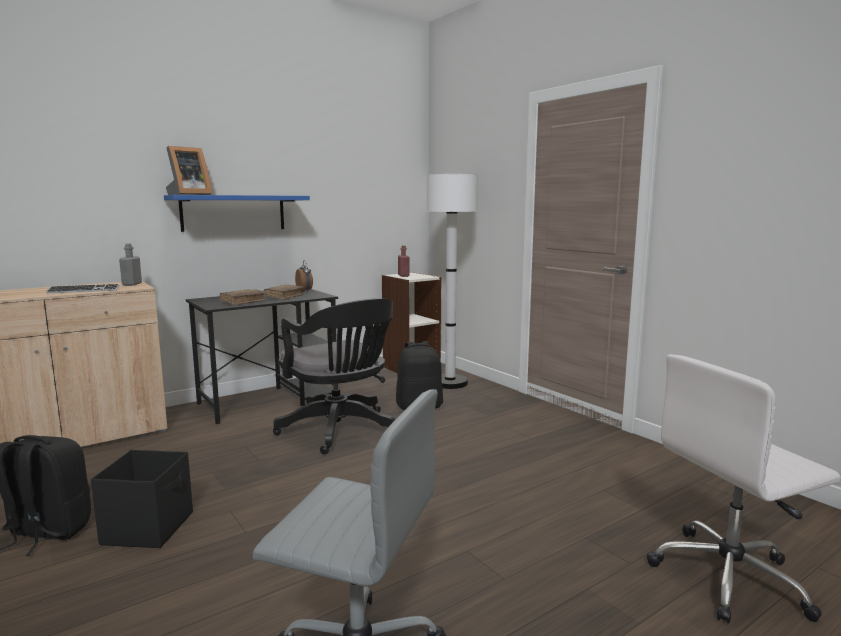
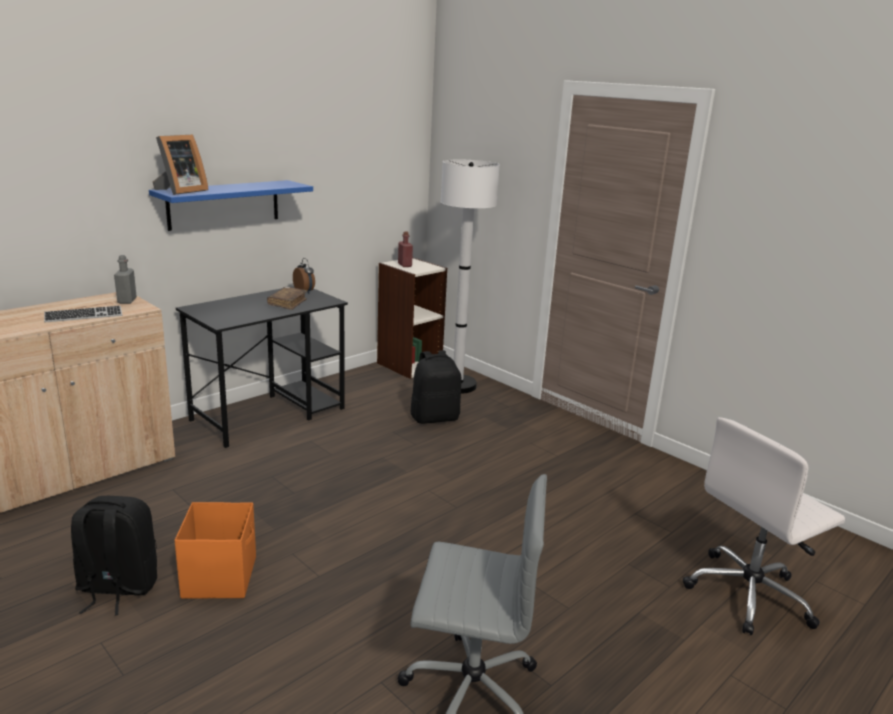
camera: 10 degrees left, 10 degrees up
black storage box [91,450,193,548] -> orange storage box [175,502,256,599]
brown book [220,289,266,306] -> none
black office chair [273,298,395,455] -> none

